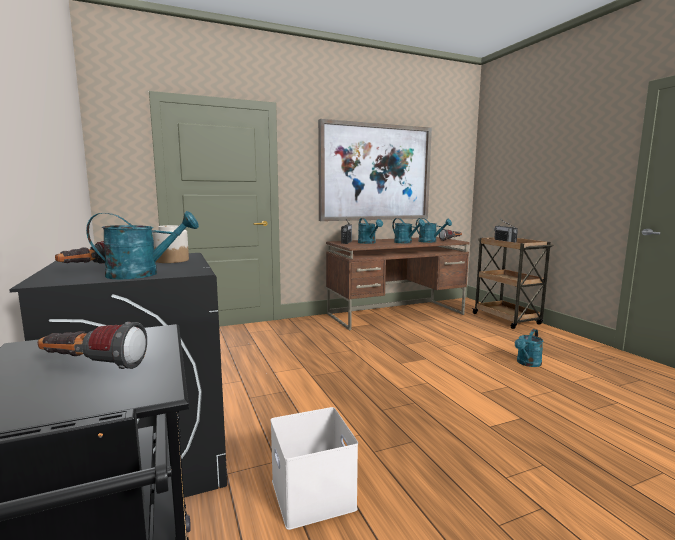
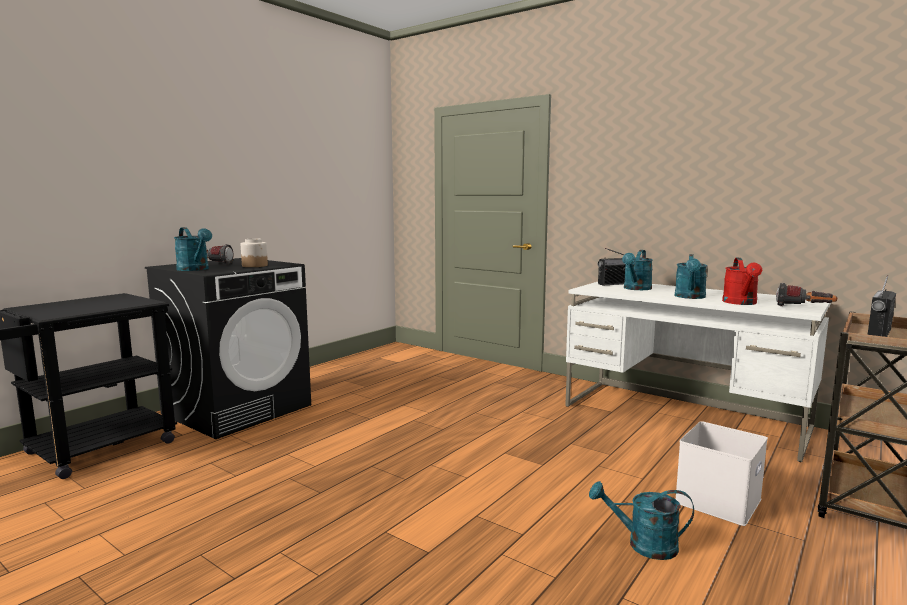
camera: 60 degrees right, 0 degrees up
flashlight [38,322,147,369] -> none
white storage box [271,407,358,530] -> white storage box moved to [676,421,768,526]
picture [318,119,432,221] -> none
brown desk [326,237,470,331] -> white desk [565,282,831,462]
turquoise watering can [416,218,452,243] -> red watering can [722,258,762,305]

